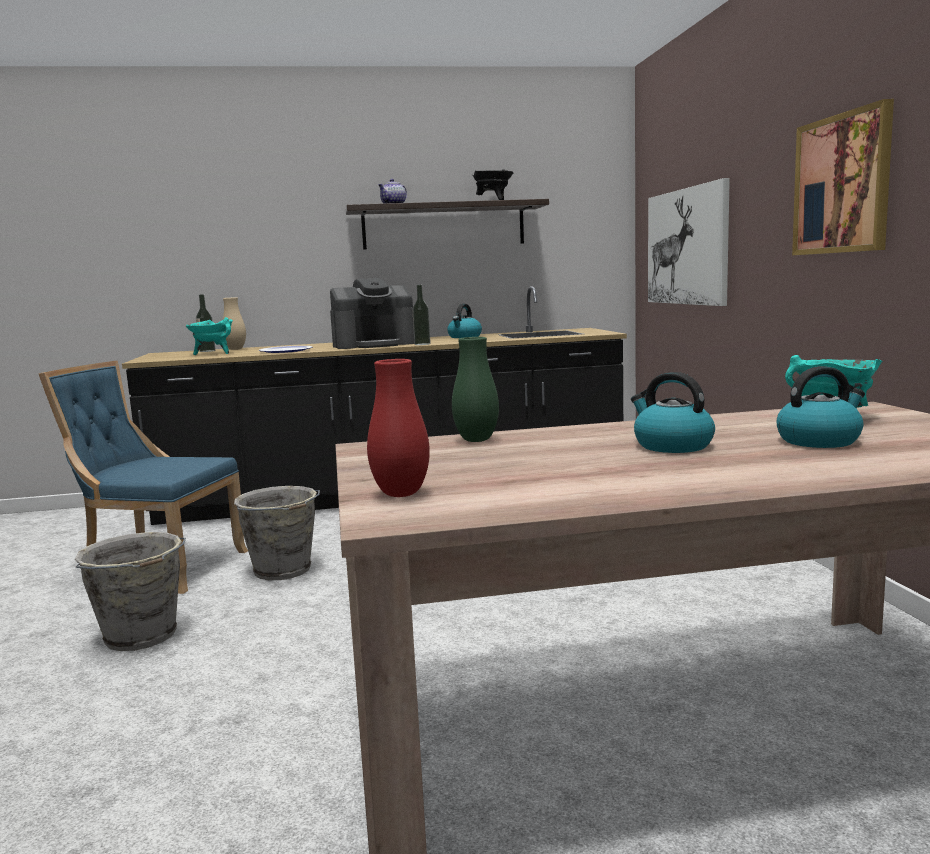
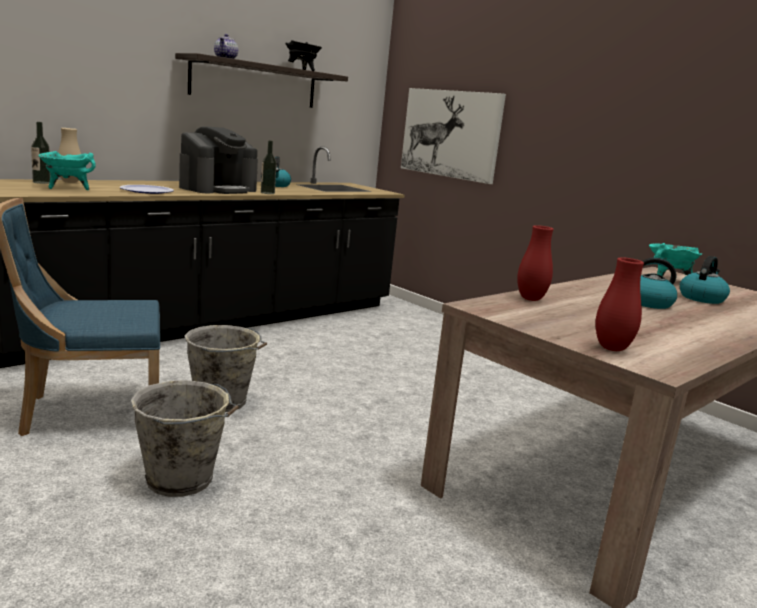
camera: 35 degrees left, 5 degrees up
green vase [452,337,499,442] -> red vase [517,225,553,301]
picture [792,99,894,255] -> none

